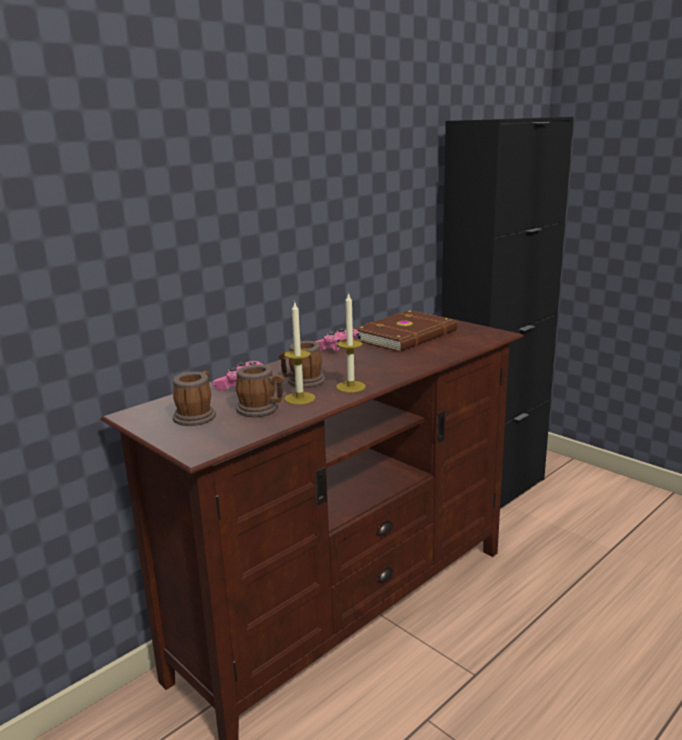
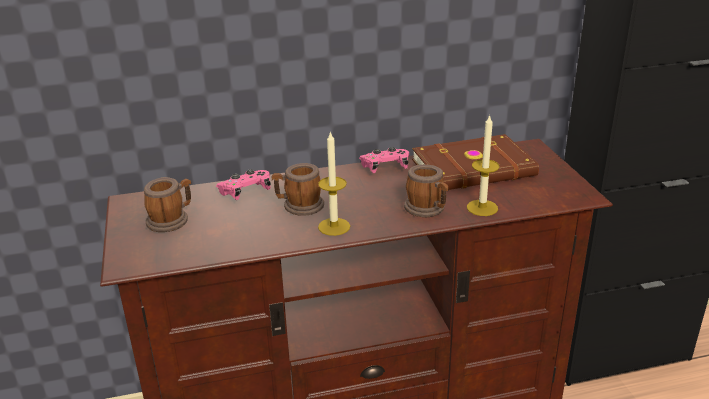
camera: 30 degrees right, 10 degrees up
mug [236,365,284,417] -> mug moved to [404,165,448,217]
candle [284,303,315,405] -> candle moved to [467,114,500,216]

